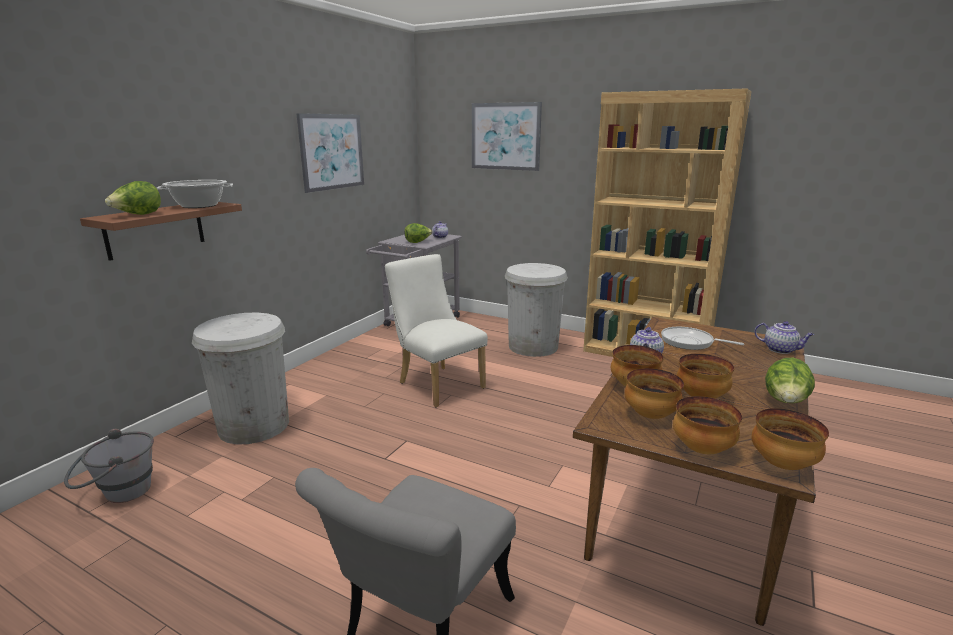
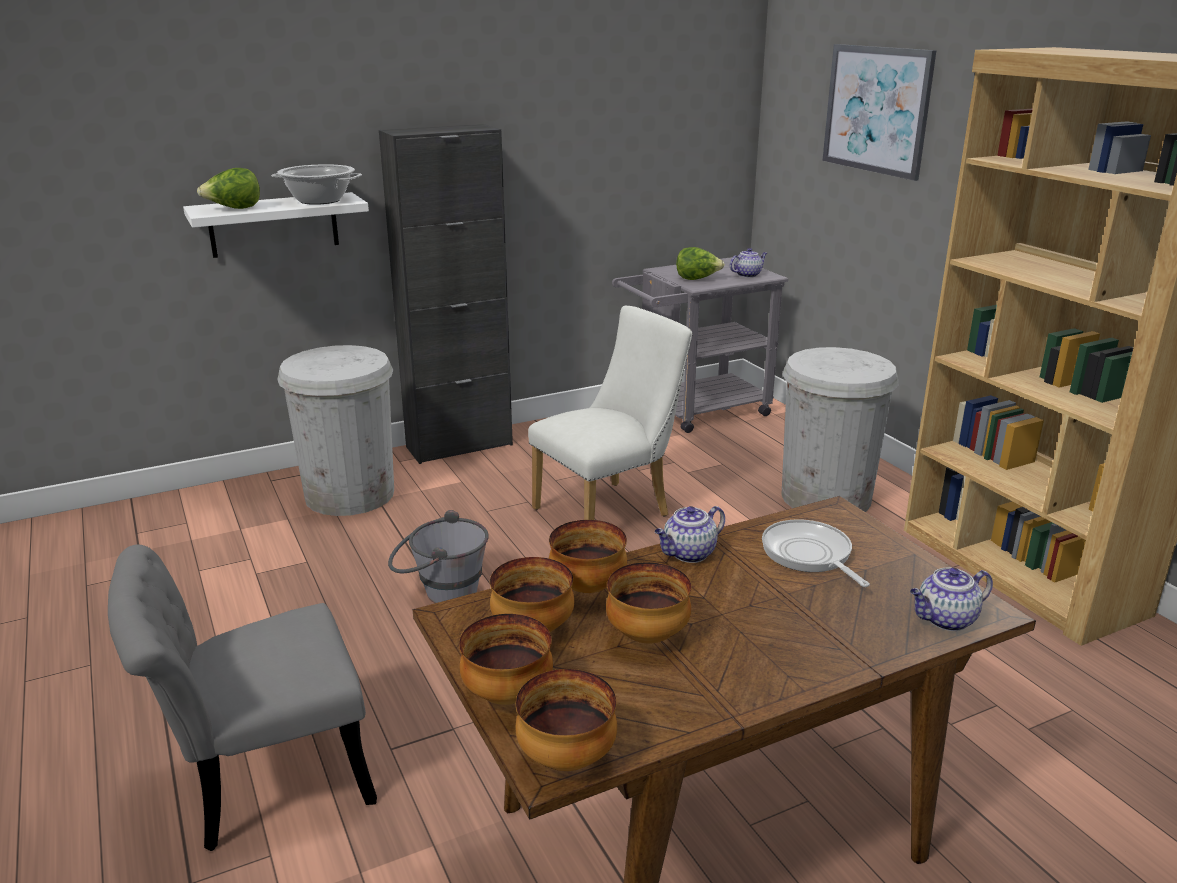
camera: 35 degrees right, 5 degrees up
grey bucket [64,429,154,503] -> grey bucket moved to [388,510,489,603]
brown shelf [80,202,242,261] -> white shelf [183,192,369,258]
picture [296,113,364,193] -> none
white chair [385,254,488,407] -> white chair turned 60 degrees clockwise [528,306,693,520]
teapot [754,321,814,354] -> teapot turned 90 degrees clockwise [910,568,993,631]
lettuce [765,358,815,403] -> none
none -> black cabinet [379,124,513,464]

